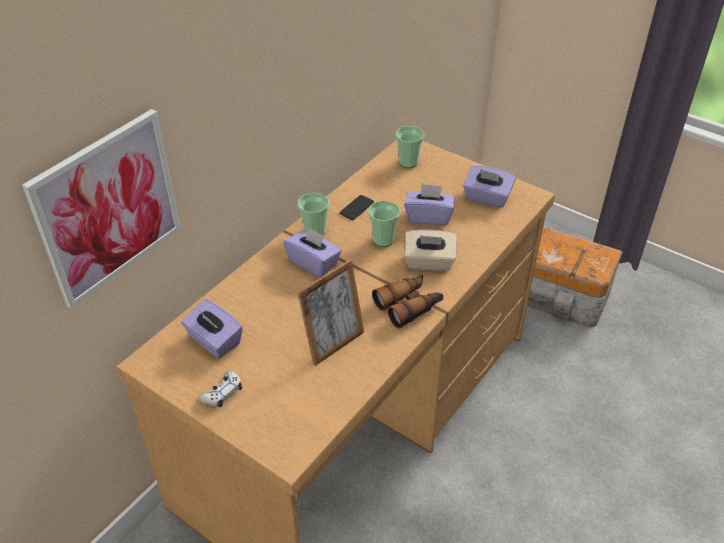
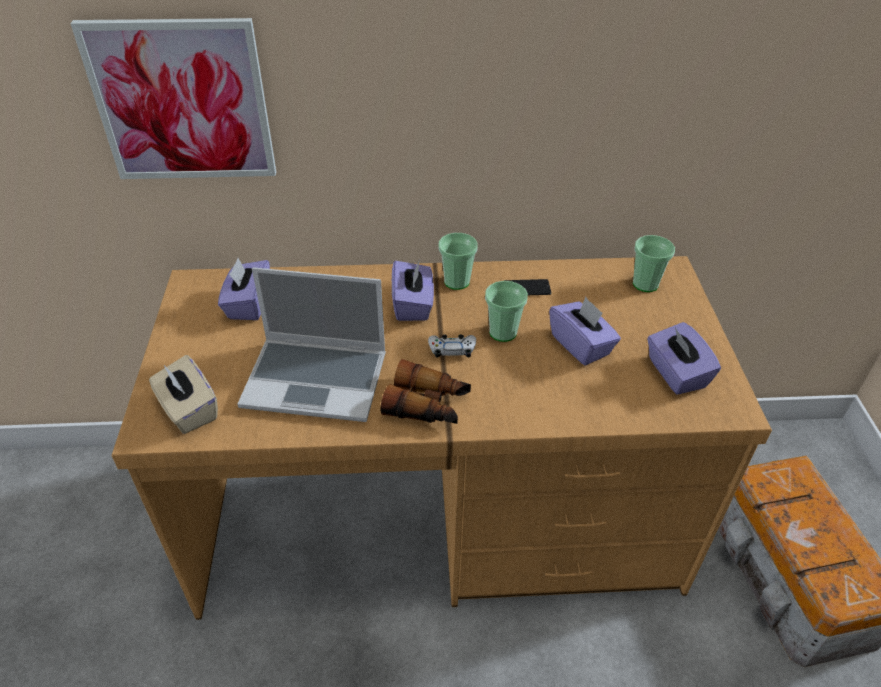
camera: 50 degrees right, 0 degrees up
white game controller [199,371,242,407] -> white game controller moved to [428,334,476,358]
picture frame [297,259,364,366] -> laptop [237,267,386,422]
beige tissue box [405,230,457,271] -> beige tissue box moved to [149,355,218,434]

